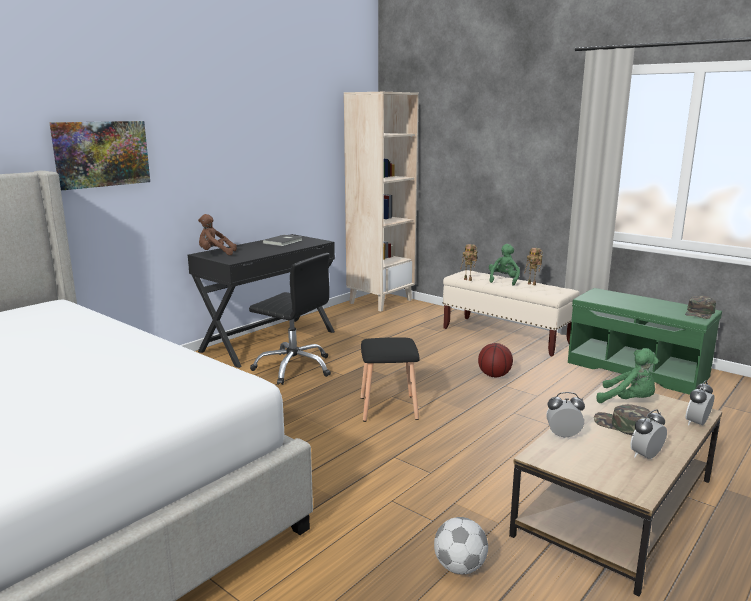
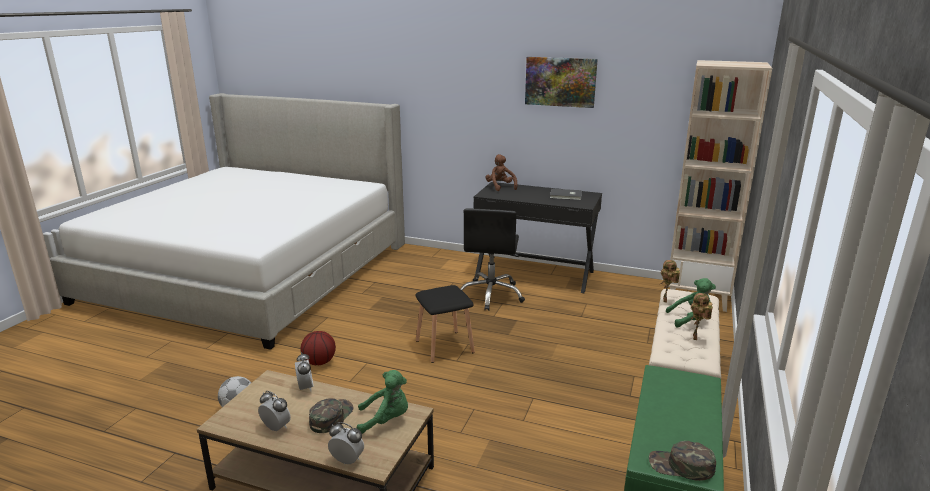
camera: 70 degrees right, 5 degrees up
picture [49,121,150,190] -> picture moved to [525,57,598,108]
basketball [478,343,513,378] -> basketball moved to [301,331,336,365]
green plush toy [597,348,659,403] -> green plush toy turned 105 degrees counterclockwise [357,370,408,434]

